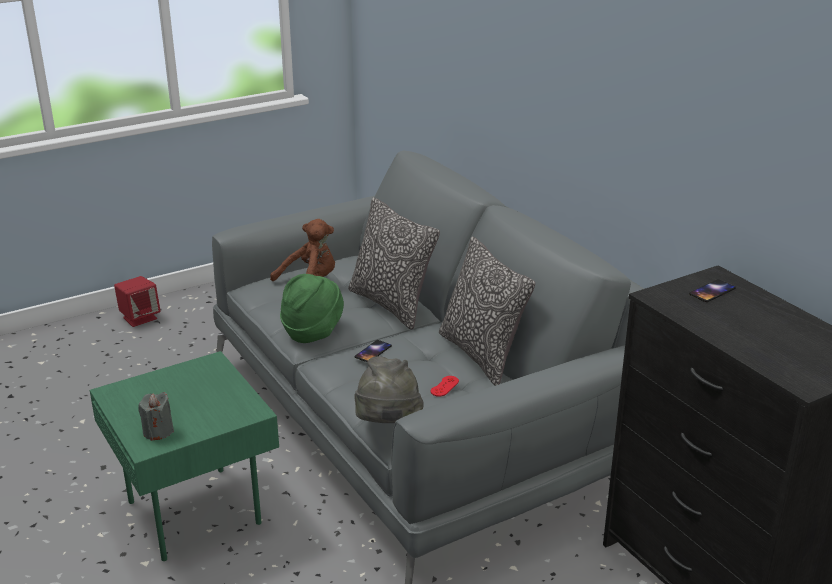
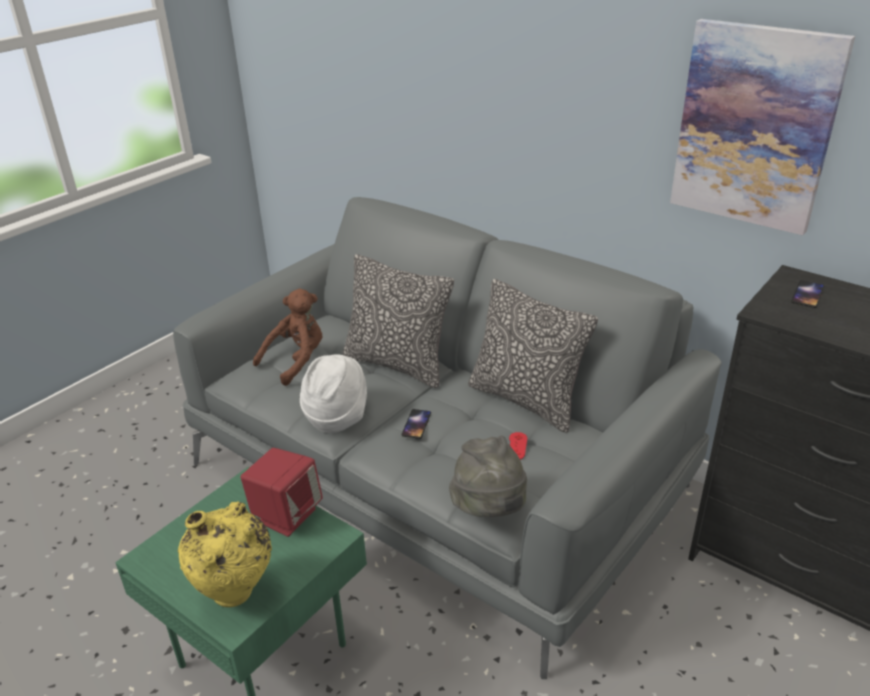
camera: 20 degrees left, 5 degrees up
red speaker [114,276,160,327] -> red speaker moved to [241,448,323,537]
grey candle [138,392,174,441] -> yellow vase [178,501,272,607]
green hat [280,274,344,343] -> white hat [300,354,367,433]
none -> picture [670,19,855,235]

